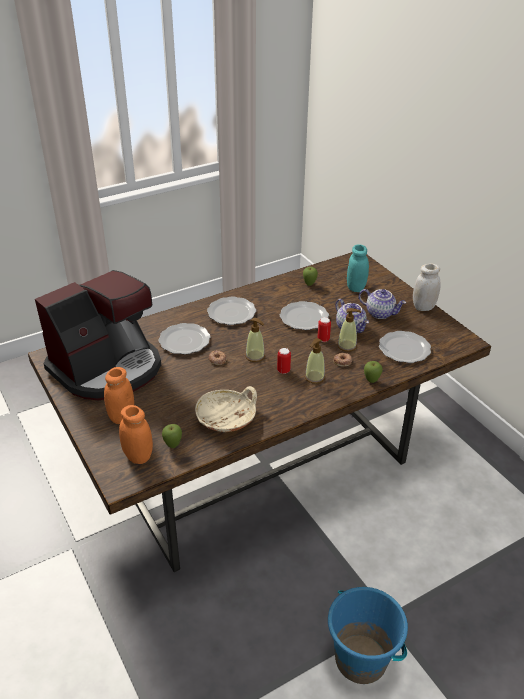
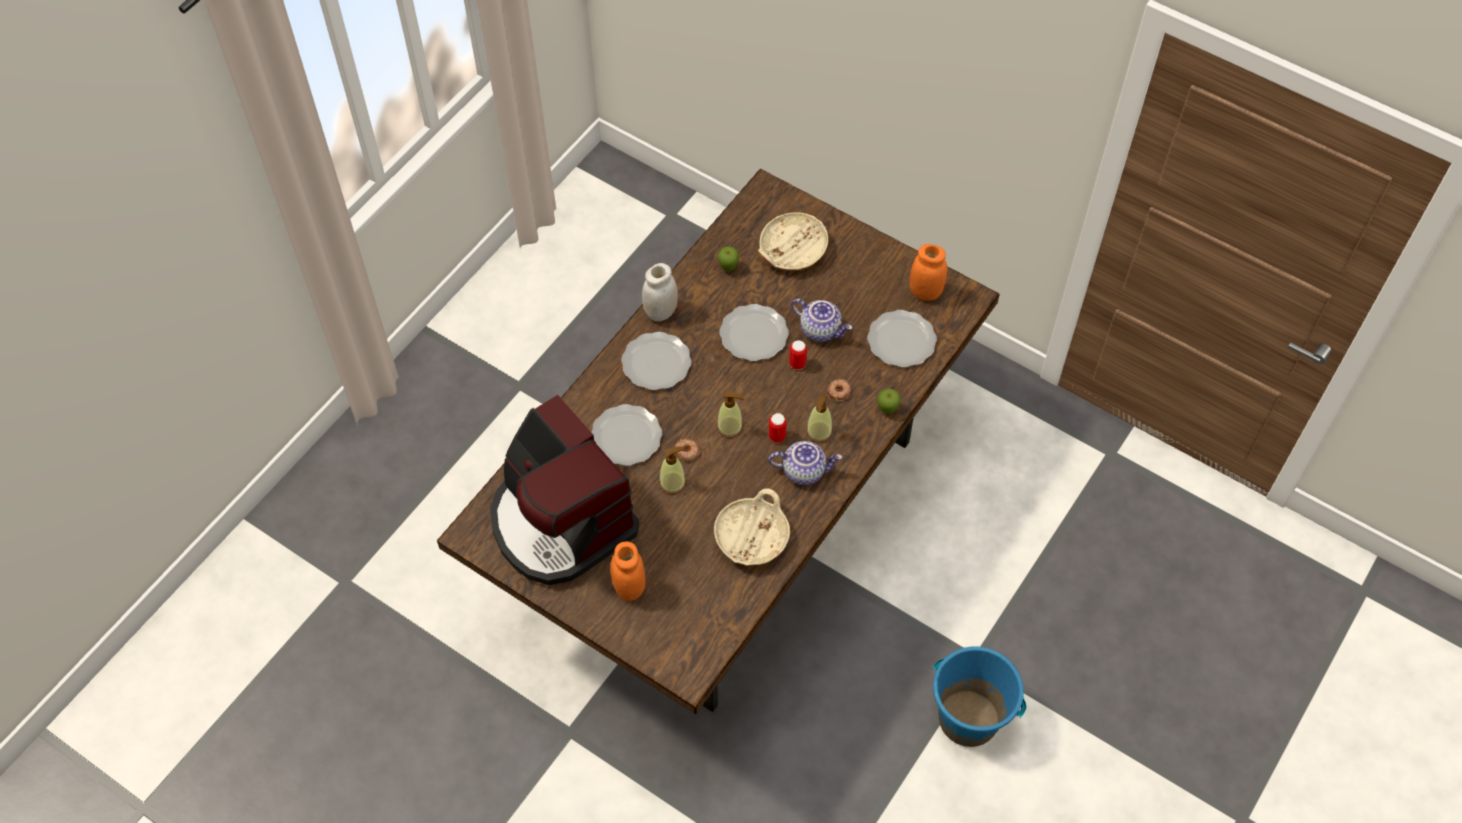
camera: 25 degrees left, 20 degrees up
coffee machine [35,270,161,400] -> coffee machine turned 120 degrees clockwise [490,395,639,585]
orange jar [119,405,153,464] -> orange jar moved to [910,244,947,301]
apple [162,424,182,448] -> none
soap dispenser [337,308,361,352] -> soap dispenser moved to [659,447,686,494]
turquoise jar [347,244,369,292] -> beige bowl [758,212,828,271]
teapot [359,289,406,319] -> teapot moved to [768,441,842,485]
white jar [413,264,441,311] -> white jar moved to [642,263,678,321]

